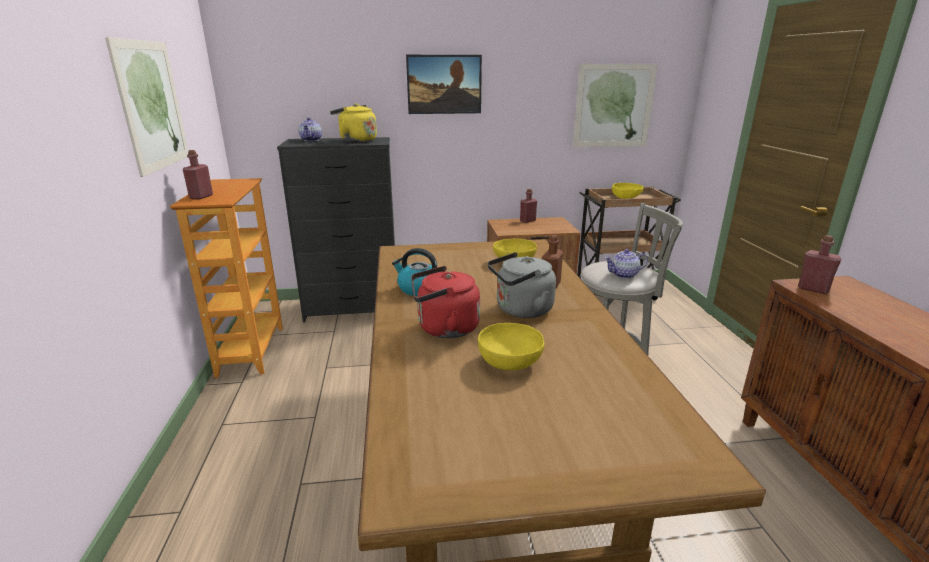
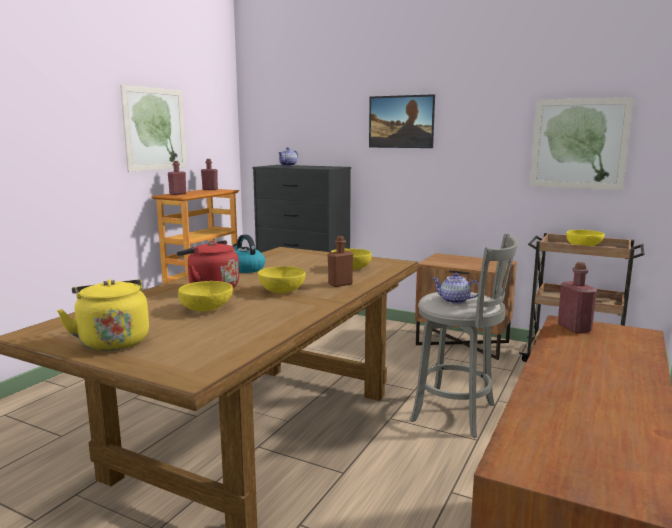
camera: 35 degrees right, 10 degrees down
yellow kettle [330,103,377,142] -> yellow kettle moved to [57,279,149,351]
grey kettle [488,252,556,318] -> yellow bowl [258,266,306,293]
red bottle [520,189,537,223] -> red bottle moved to [201,159,218,190]

